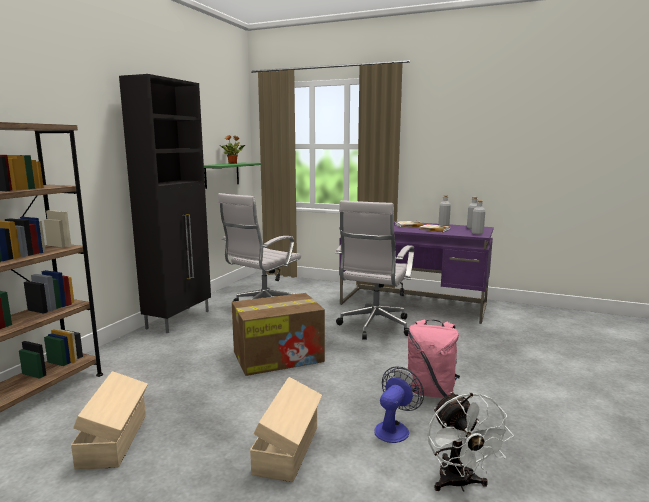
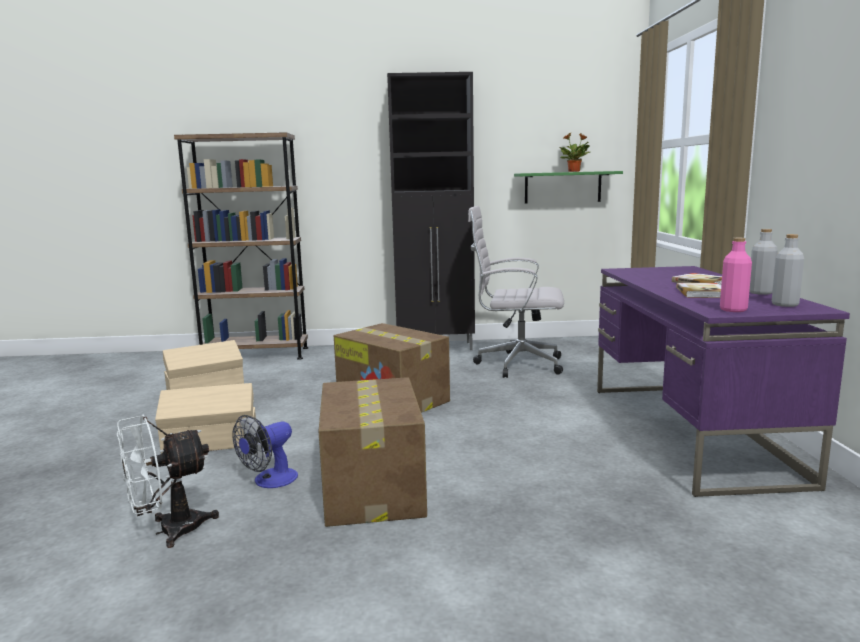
camera: 65 degrees right, 0 degrees up
white office chair [335,200,414,340] -> none
fan [374,366,424,443] -> fan turned 120 degrees clockwise [233,415,298,488]
pink backpack [408,320,460,398] -> cardboard box [318,377,427,527]
grey bottle [472,200,485,235] -> pink bottle [720,238,752,312]

